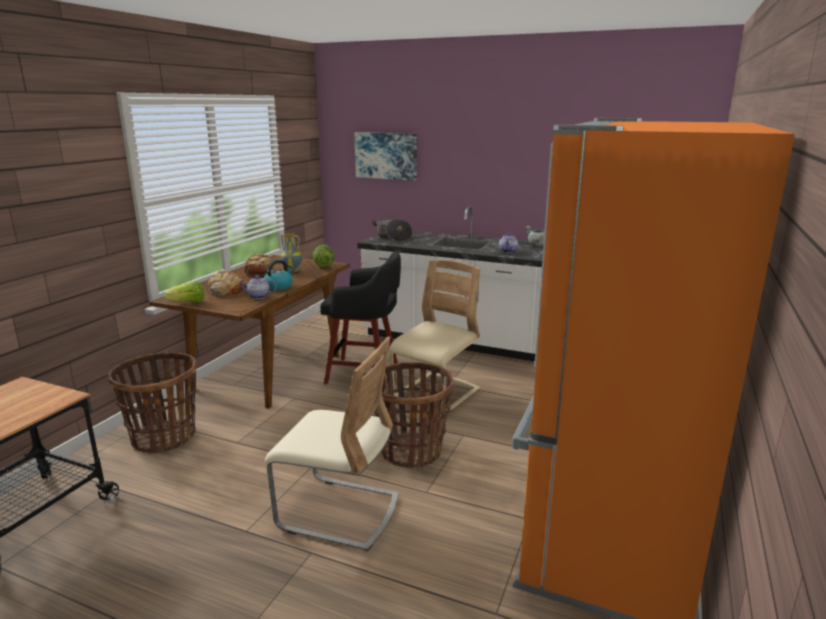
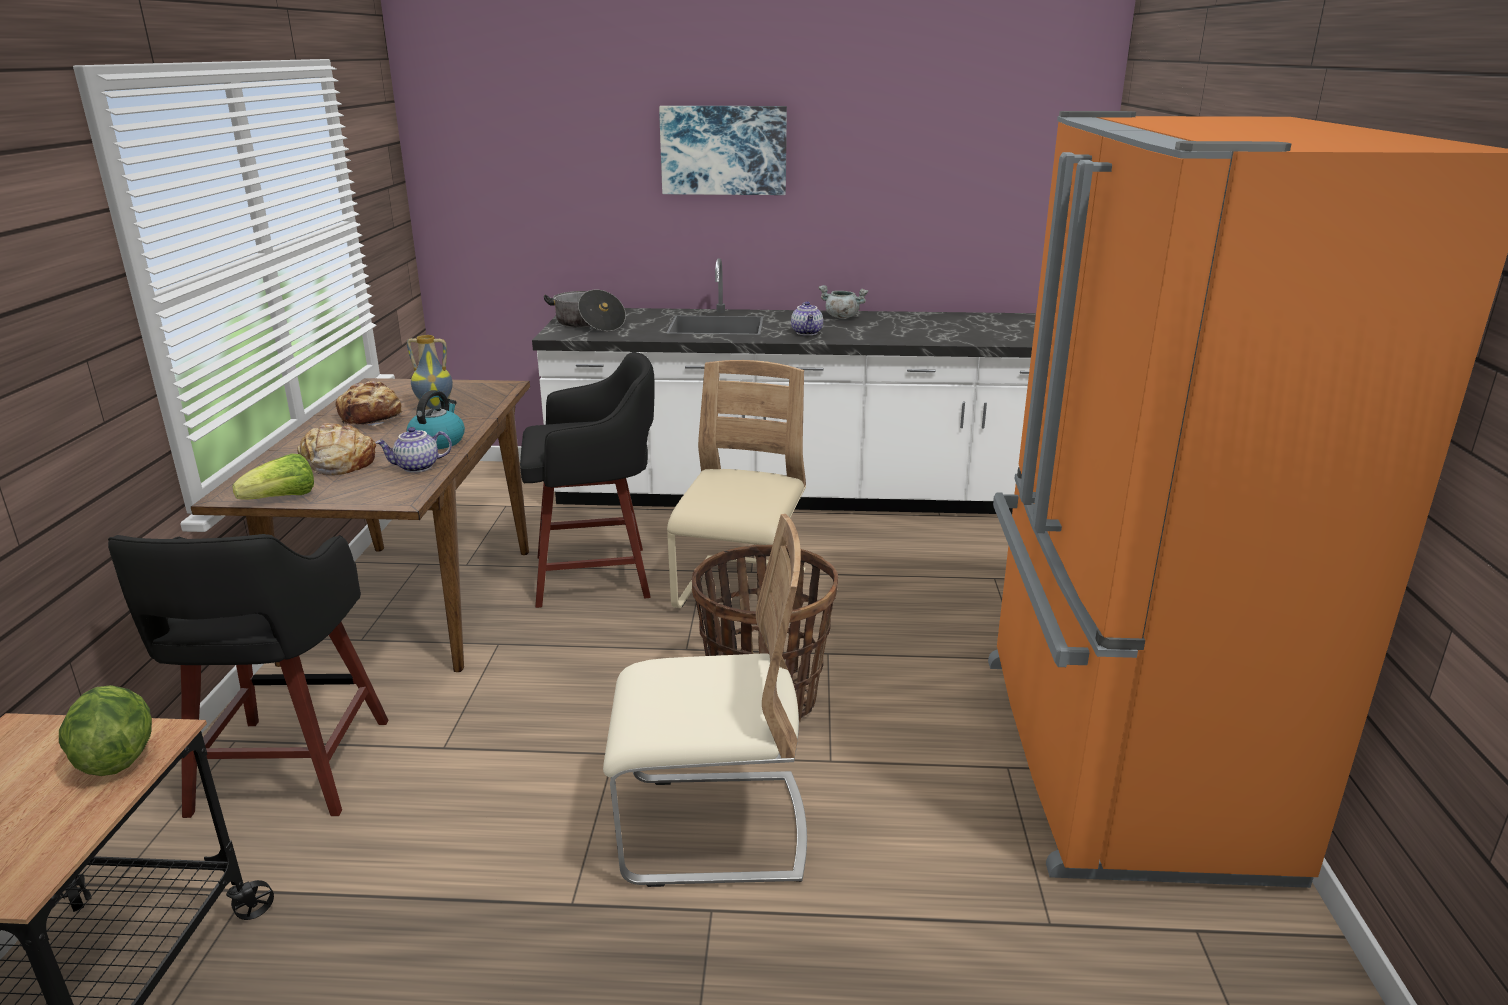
camera: 20 degrees left, 5 degrees up
basket [108,352,197,454] -> black stool [108,534,388,818]
lettuce [312,244,335,268] -> lettuce moved to [59,685,152,776]
picture [355,132,417,180] -> picture moved to [659,106,787,195]

